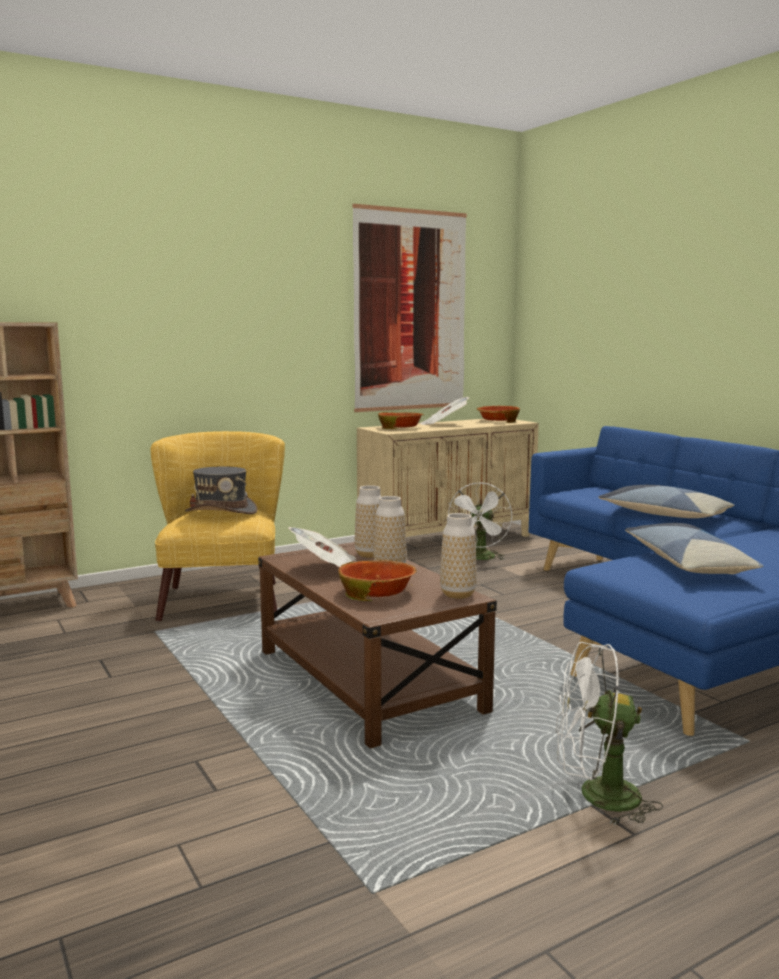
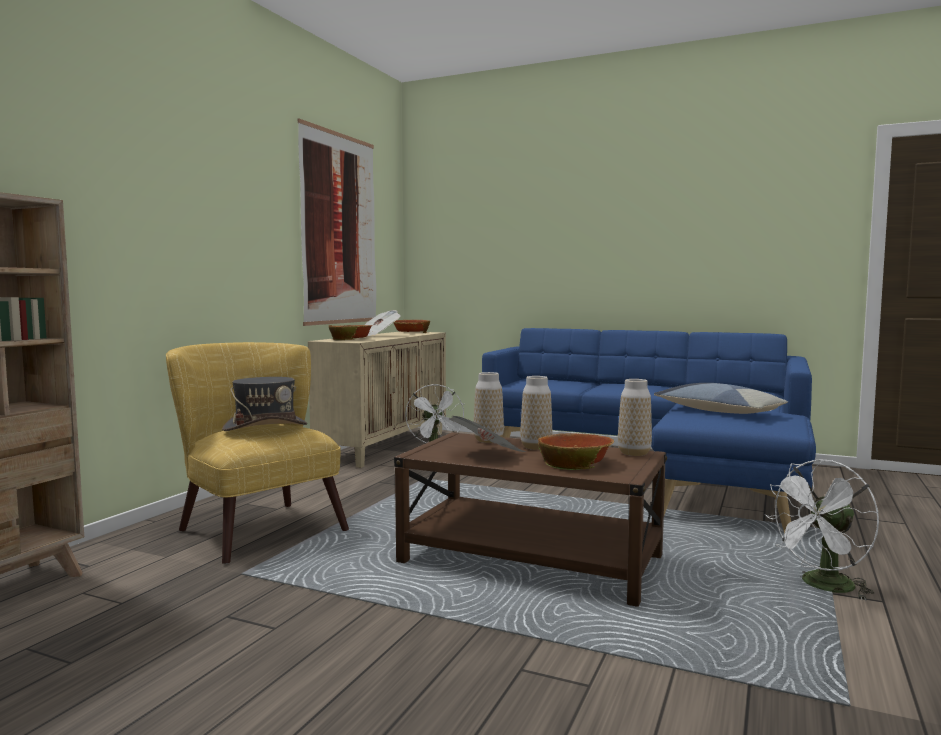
camera: 35 degrees left, 5 degrees down
pillow [598,485,734,518] -> none

